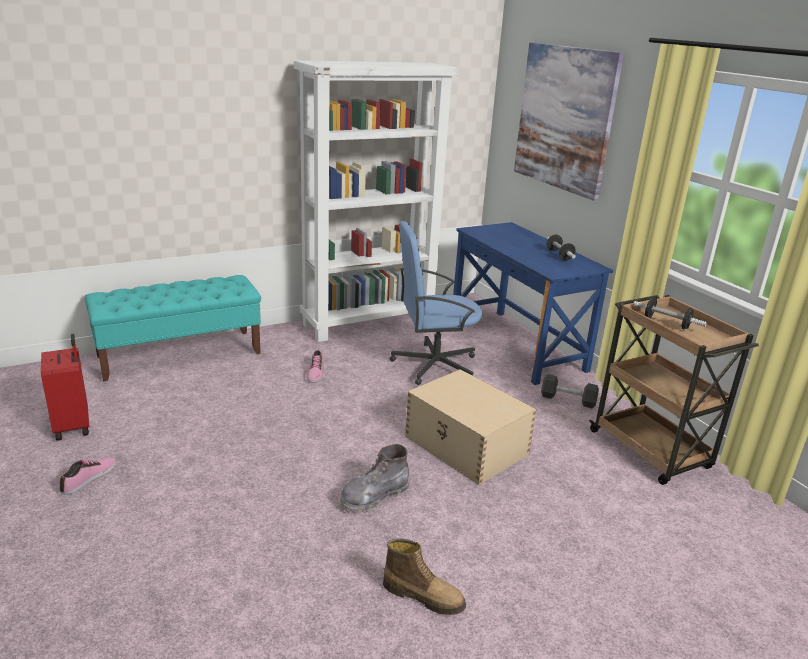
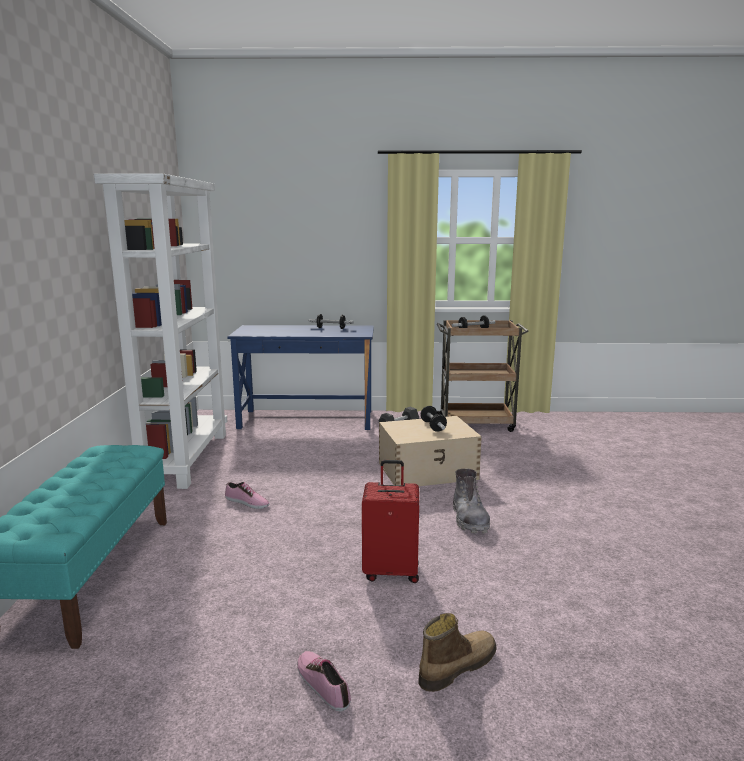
camera: 60 degrees left, 10 degrees down
red suitcase [41,334,89,441] -> red suitcase moved to [362,460,419,583]
boot [383,538,466,615] -> boot moved to [418,613,497,692]
blue office chair [389,221,482,385] -> none
picture [514,42,624,201] -> none
none -> dumbbell [420,406,447,432]

